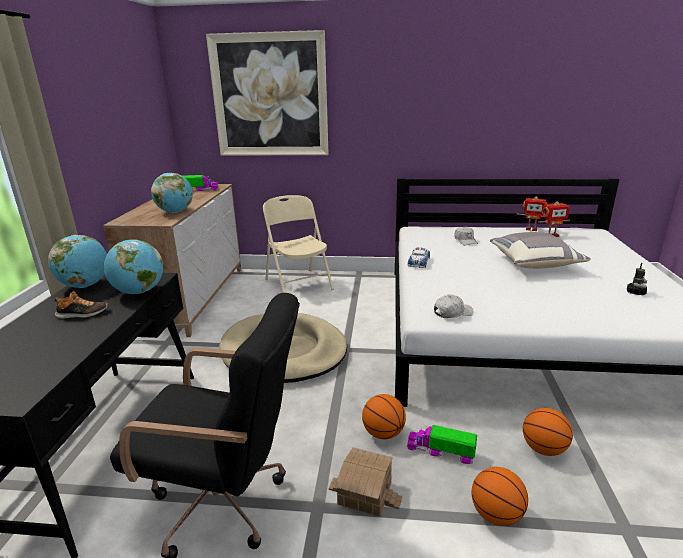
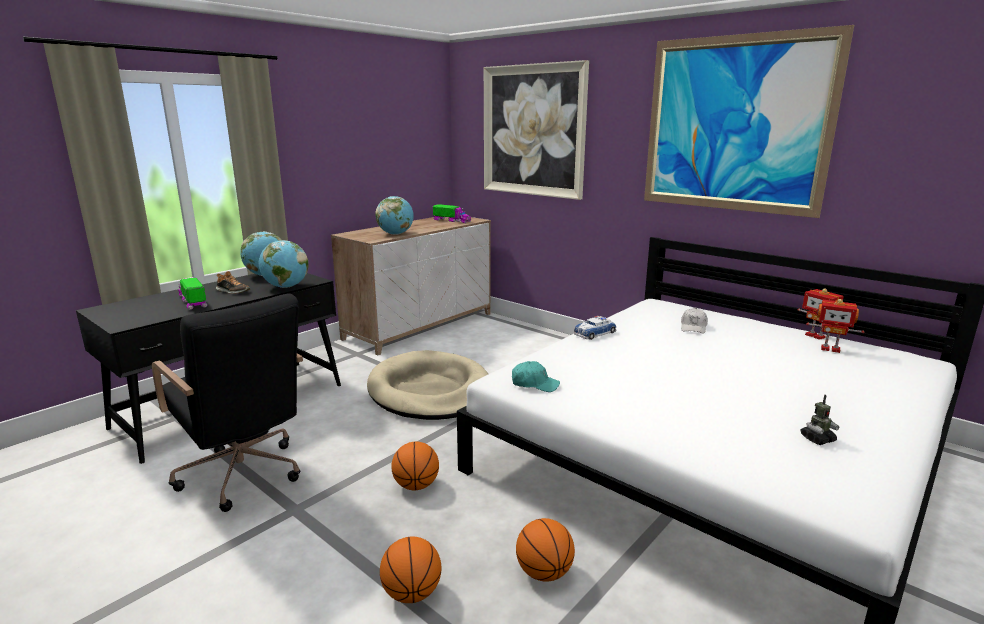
camera: 35 degrees right, 5 degrees down
beige chair [263,195,334,293] -> none
toy house [329,447,402,517] -> none
toy truck [407,425,477,464] -> toy truck moved to [178,277,208,310]
white cap [434,294,473,318] -> turquoise cap [512,361,560,392]
grey pillow [490,232,591,269] -> none
none -> picture [644,25,854,218]

